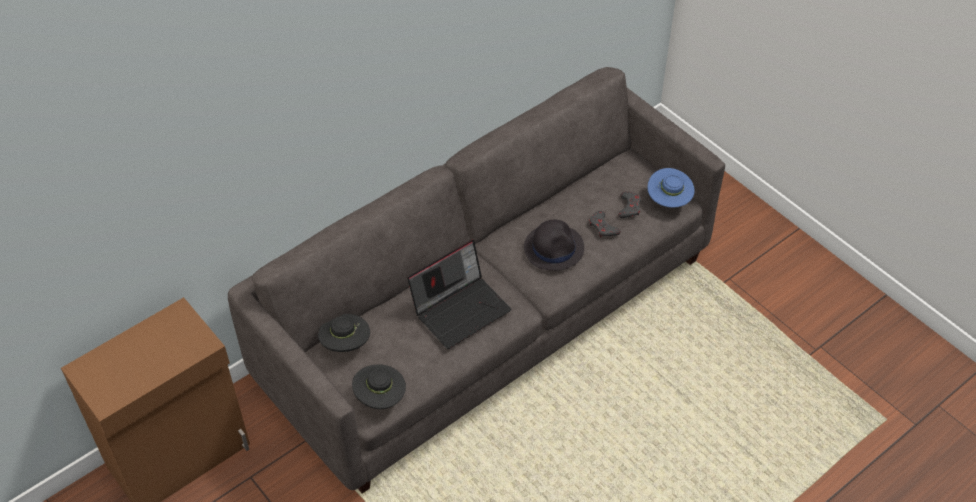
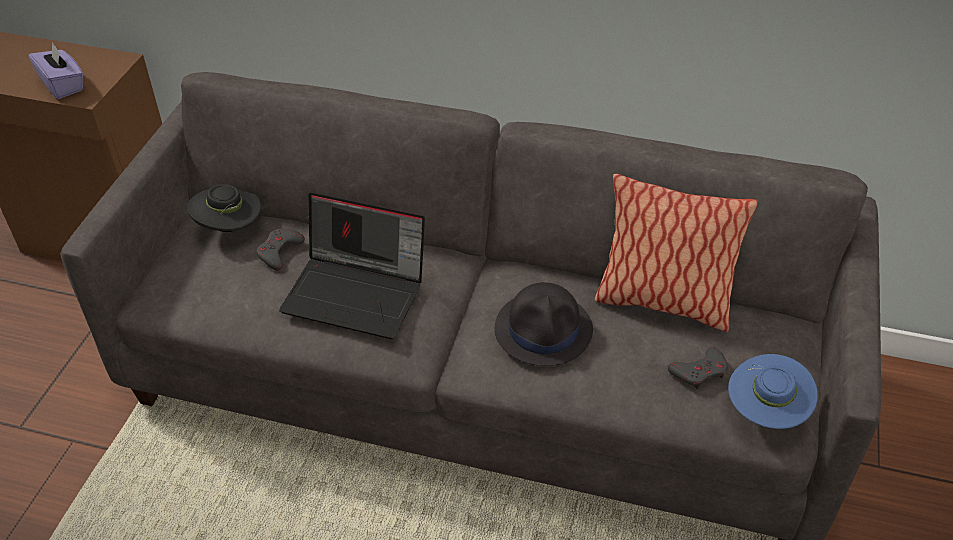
camera: 55 degrees right, 5 degrees down
black hat [352,364,406,409] -> none
grey game controller [589,211,621,237] -> grey game controller moved to [256,229,305,271]
none -> purple tissue box [28,41,83,99]
none -> pillow [595,174,758,332]

